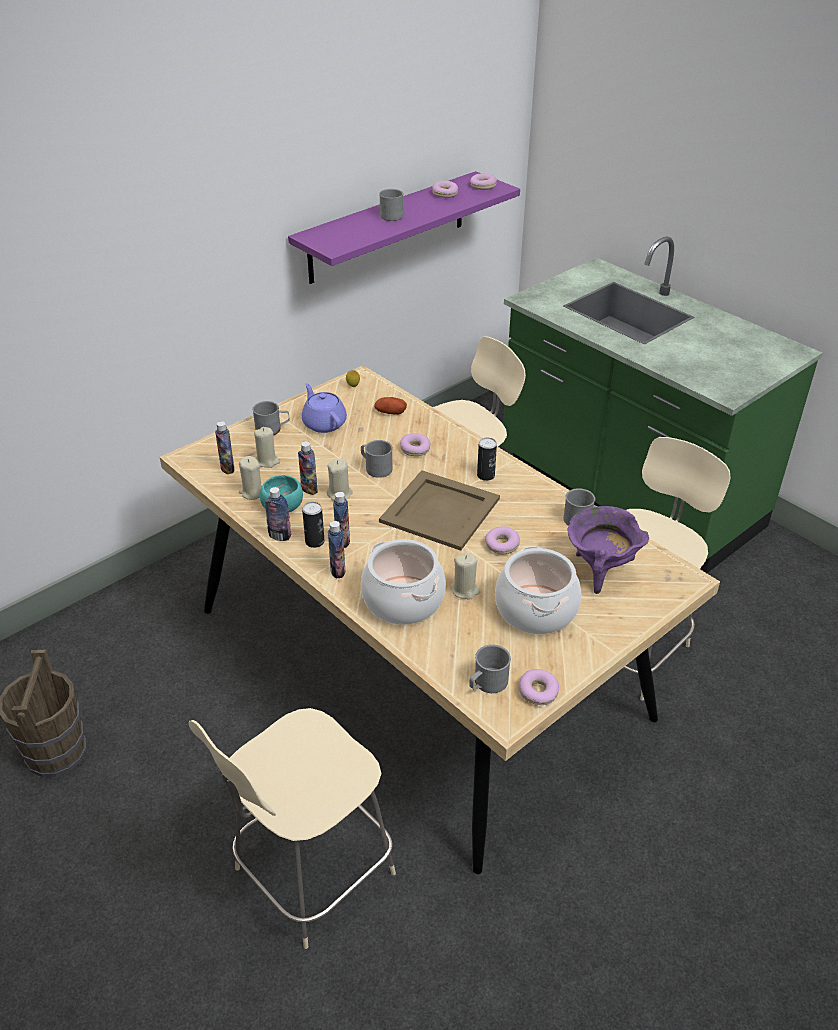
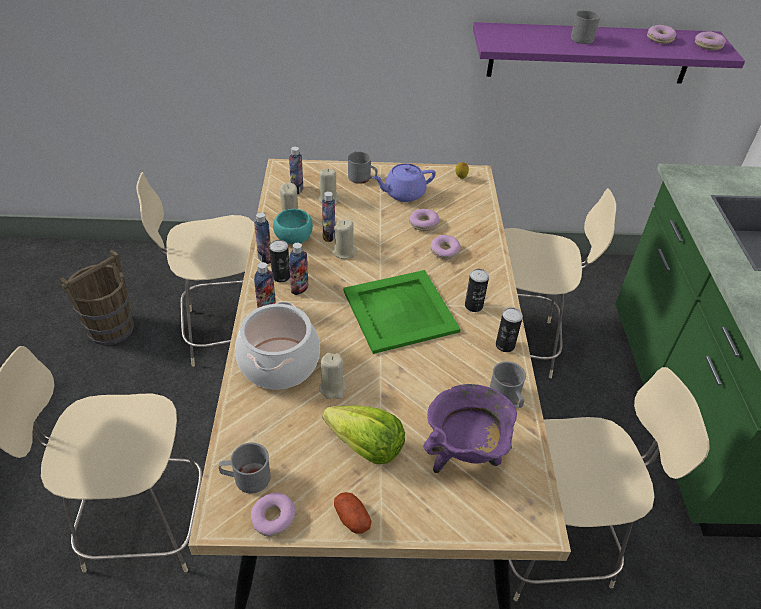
camera: 40 degrees right, 5 degrees up
purple teapot [302,383,347,433] -> purple teapot turned 120 degrees counterclockwise [372,163,436,202]
grey mug [361,440,393,478] -> none
potato [374,397,407,415] -> potato moved to [334,492,371,534]
beige tray [379,470,500,551] -> green tray [343,270,461,354]
donut [485,526,520,554] -> donut moved to [409,209,439,231]
cooking pot [495,547,581,634] -> lettuce [322,405,405,464]
none -> beige chair [136,172,255,367]
none -> can [496,308,523,352]

